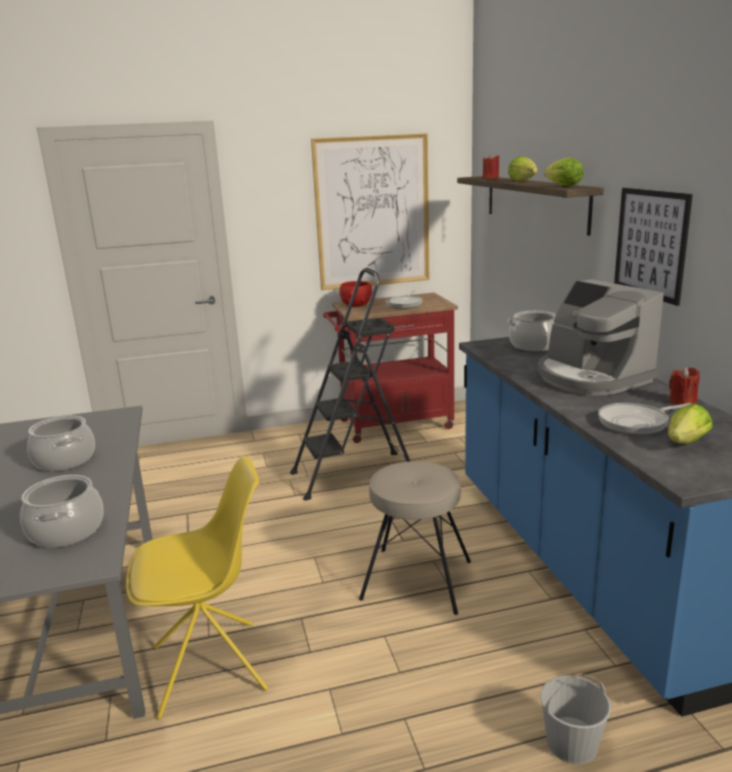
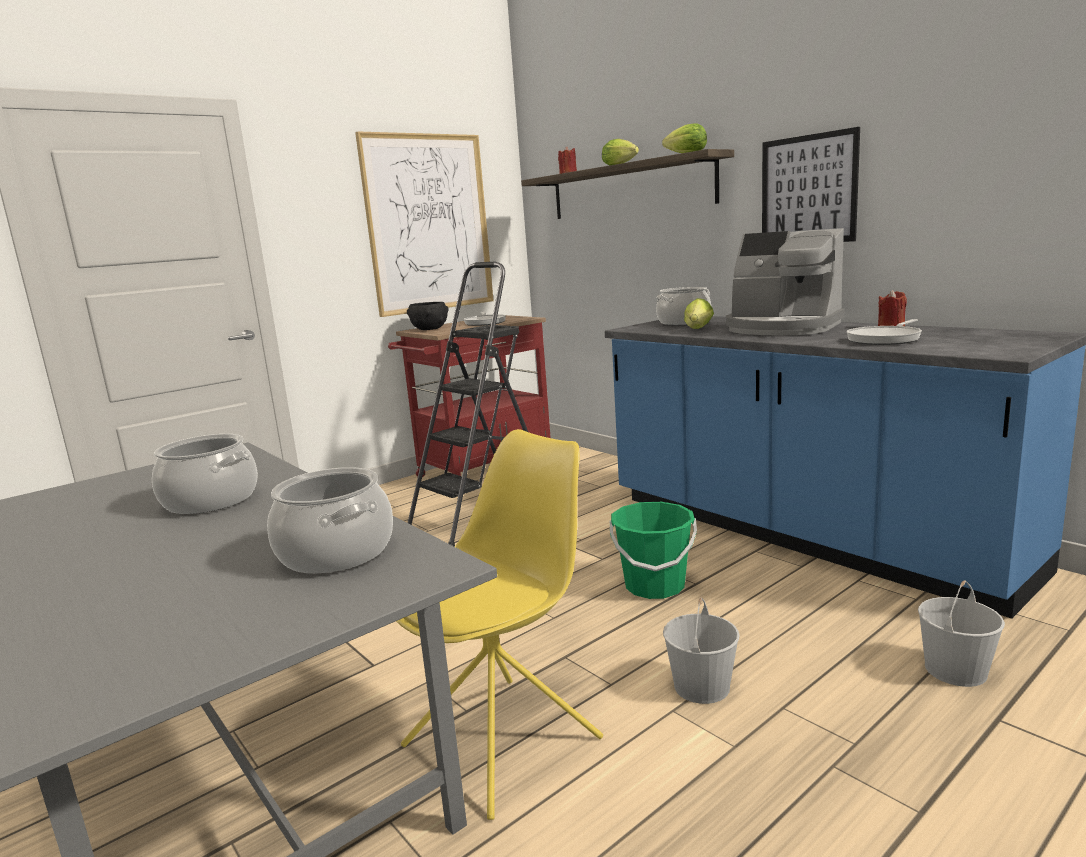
camera: 25 degrees left, 5 degrees down
red bowl [339,281,372,307] -> black bowl [407,302,449,330]
beige stool [359,461,471,615] -> green bucket [610,502,697,599]
lettuce [668,404,713,444] -> lettuce moved to [684,298,714,329]
none -> white bucket [663,597,740,704]

